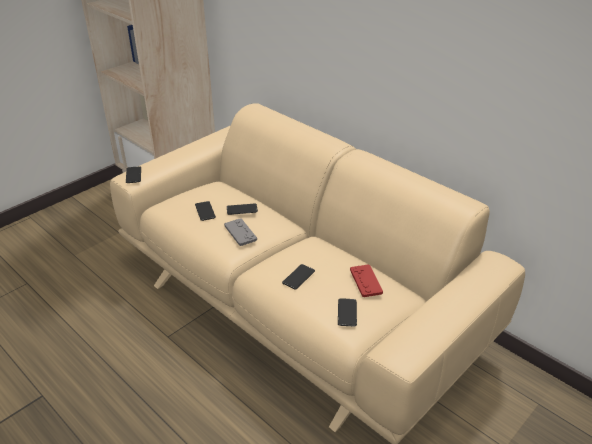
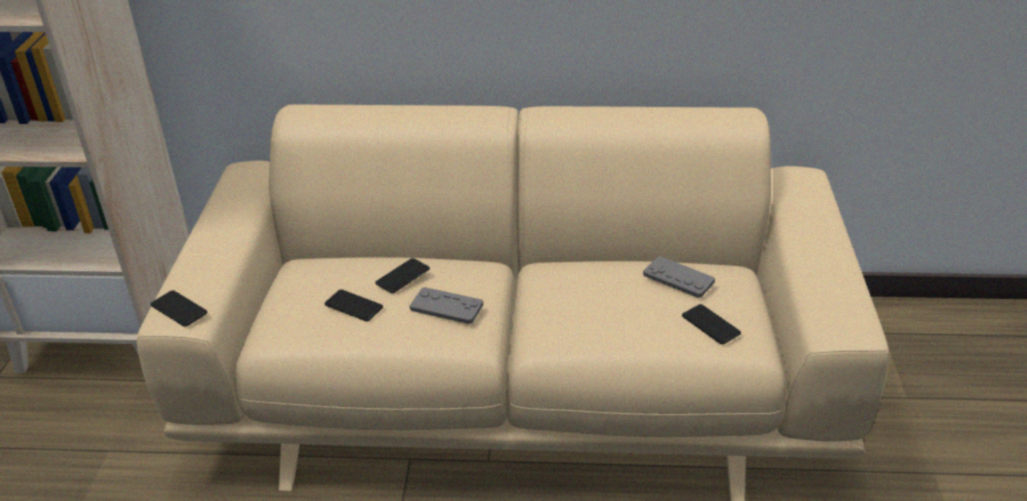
camera: 40 degrees left, 0 degrees up
phone [282,264,315,290] -> none
red game controller [350,264,383,297] -> grey game controller [643,256,715,298]

